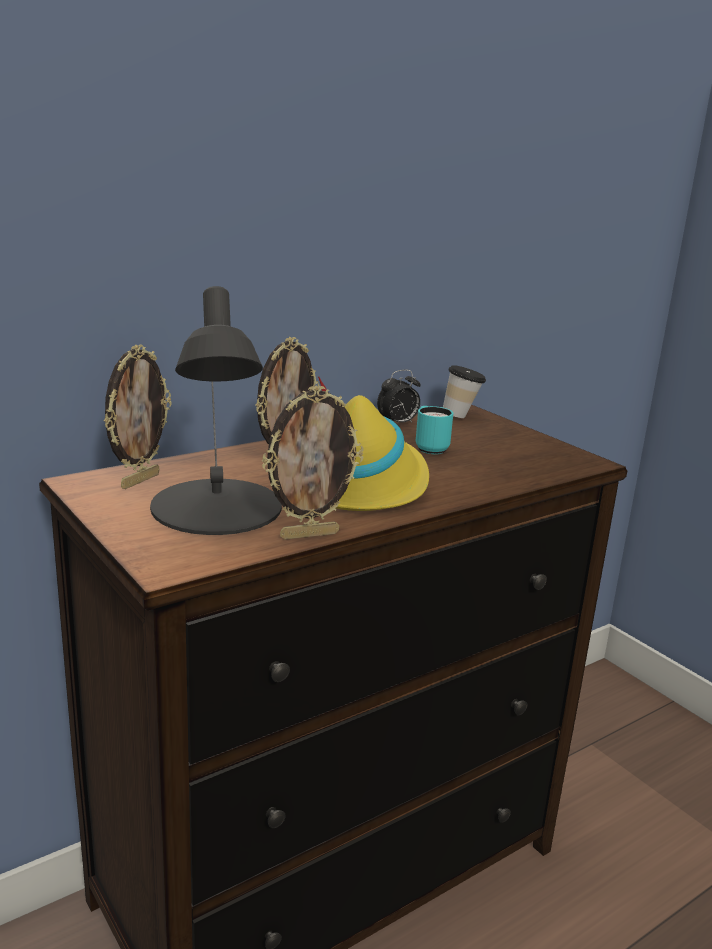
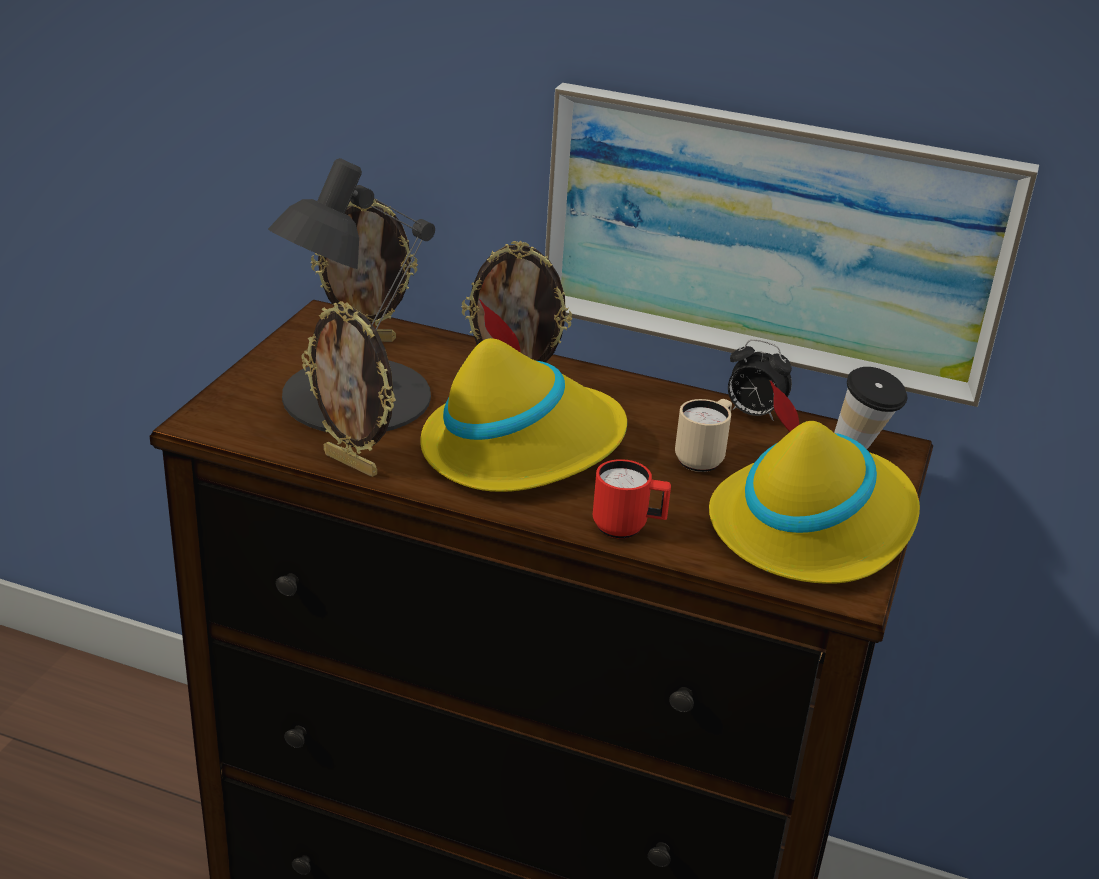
camera: 55 degrees right, 10 degrees up
turquoise mug [416,406,453,454] -> beige mug [675,399,732,472]
none -> picture [545,83,1039,407]
none -> red mug [593,459,671,539]
none -> yellow hat [709,380,920,584]

